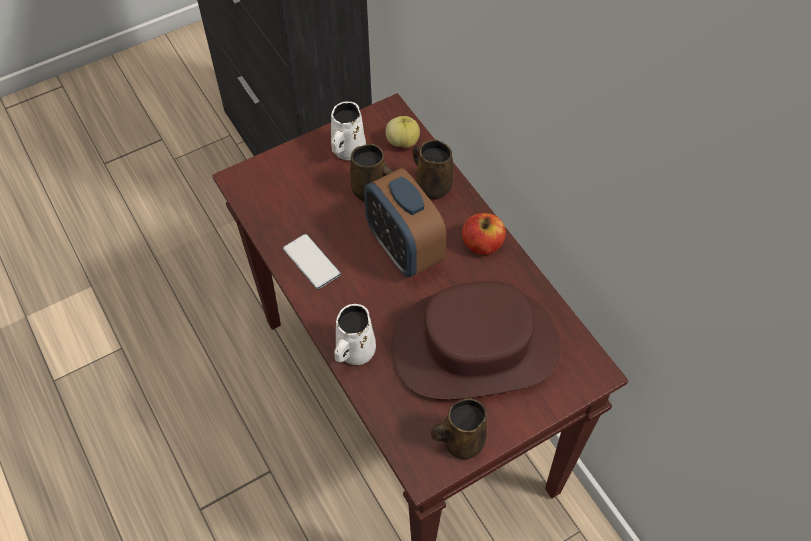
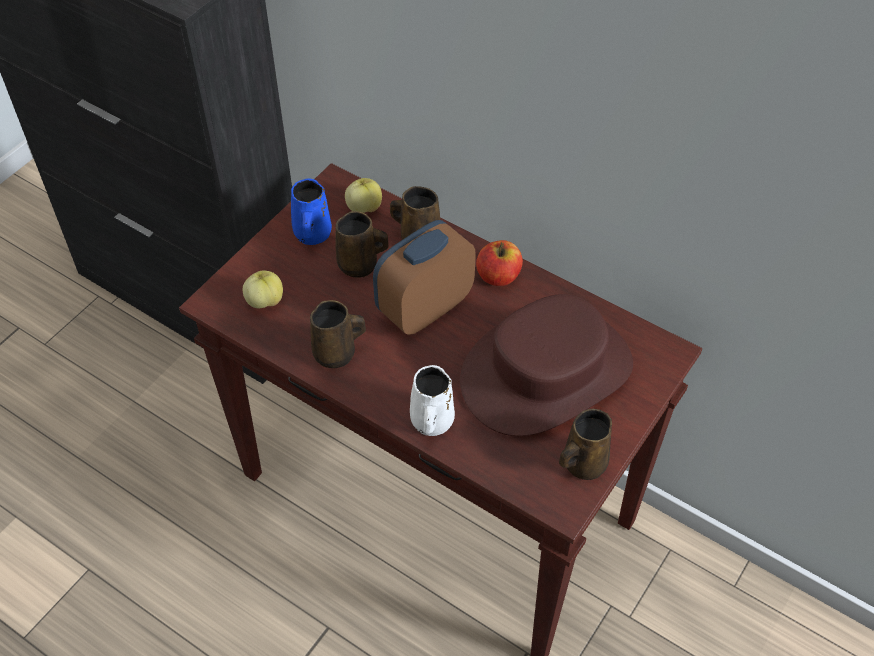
camera: 25 degrees left, 5 degrees down
phone [283,234,341,289] -> brown mug [310,300,366,368]
white mug [331,101,366,160] -> blue mug [291,179,332,245]
alarm clock [364,168,446,277] -> alarm clock turned 105 degrees clockwise [373,220,476,335]
none -> apple [243,270,283,308]

